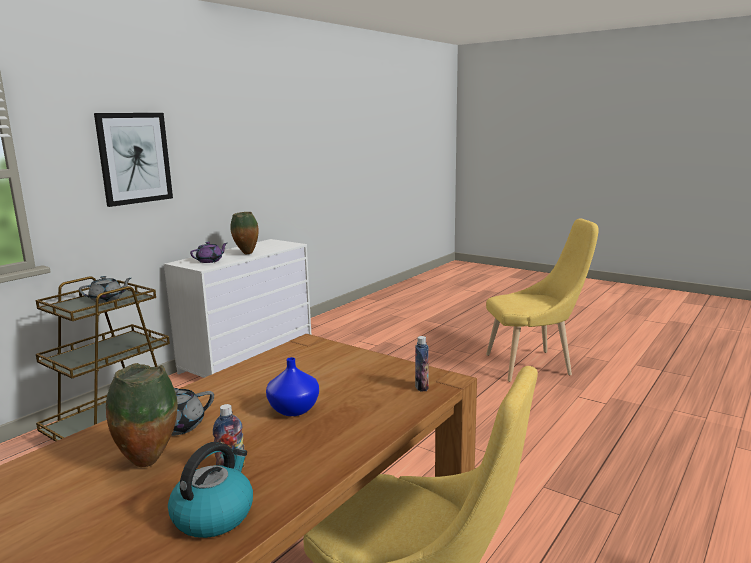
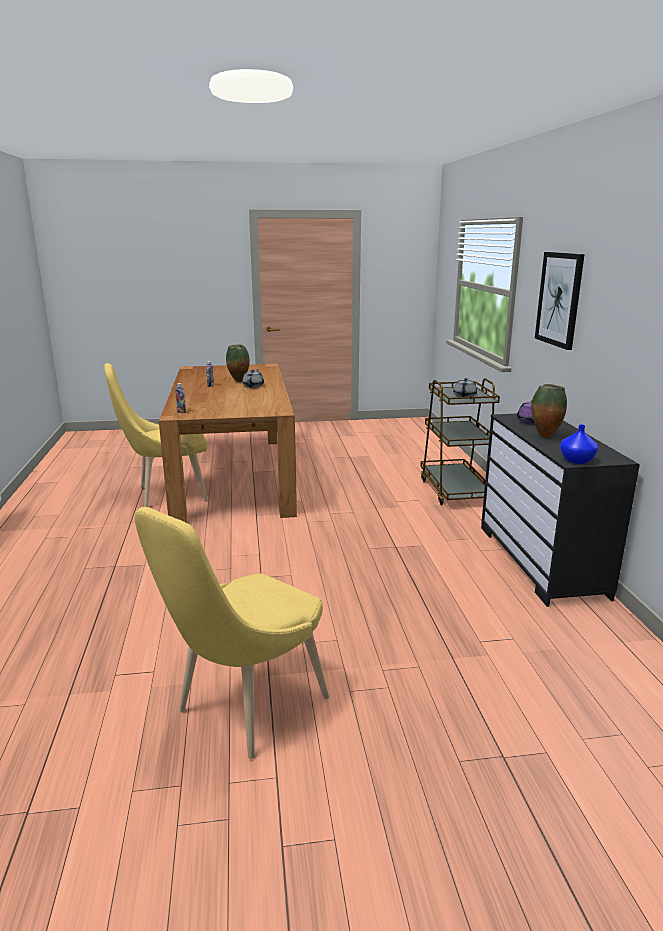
camera: 135 degrees right, 5 degrees up
white dresser [164,239,311,378] -> black dresser [481,414,640,607]
kettle [168,442,253,538] -> none
blue vase [266,357,319,416] -> blue vase moved to [560,425,598,464]

